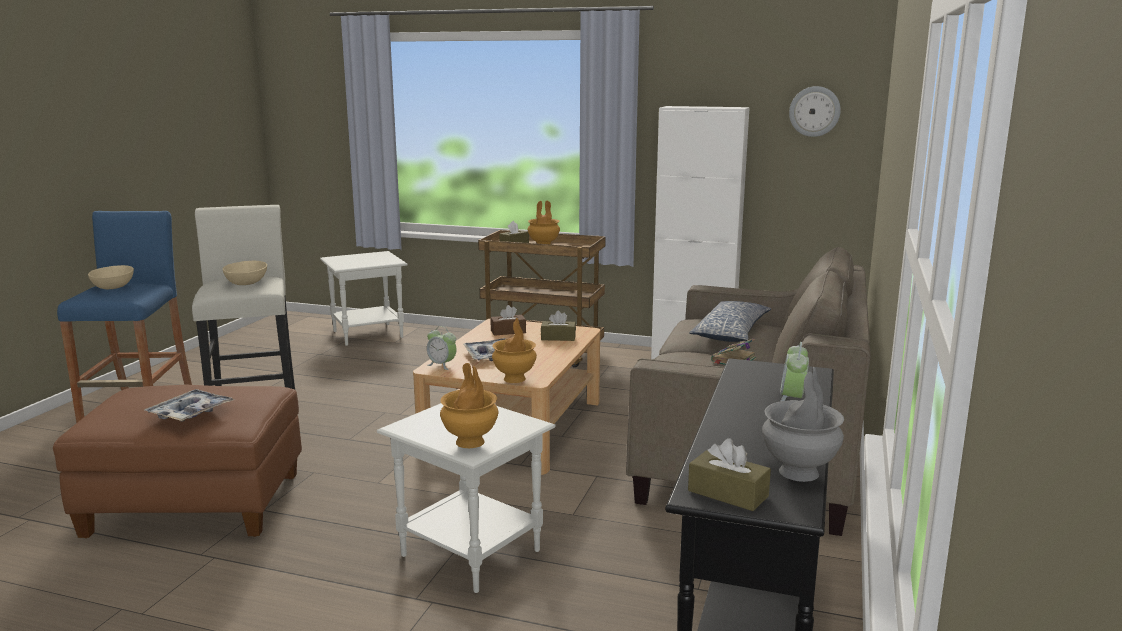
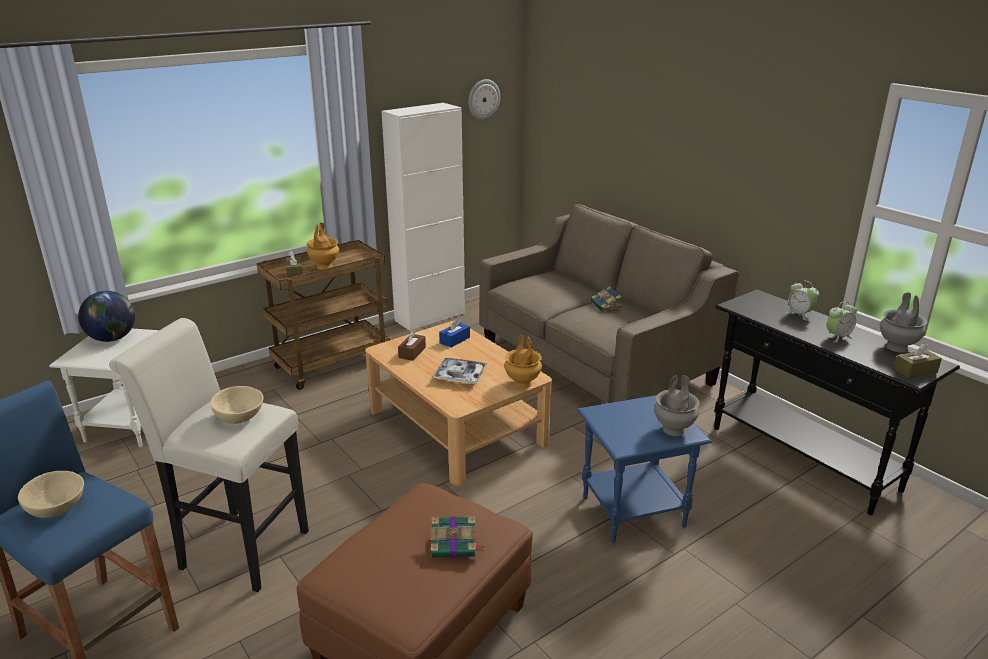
camera: 55 degrees left, 10 degrees up
tray [144,389,234,422] -> book [431,516,485,558]
white side table [377,403,555,593] -> blue side table [577,395,712,543]
alarm clock [427,326,456,370] -> alarm clock moved to [827,301,857,343]
brown vase [440,363,498,448] -> grey vase [654,375,699,436]
brown tissue box [541,311,576,341] -> blue tissue box [439,318,470,348]
pillow [689,301,771,342] -> none
none -> globe [78,291,135,342]

